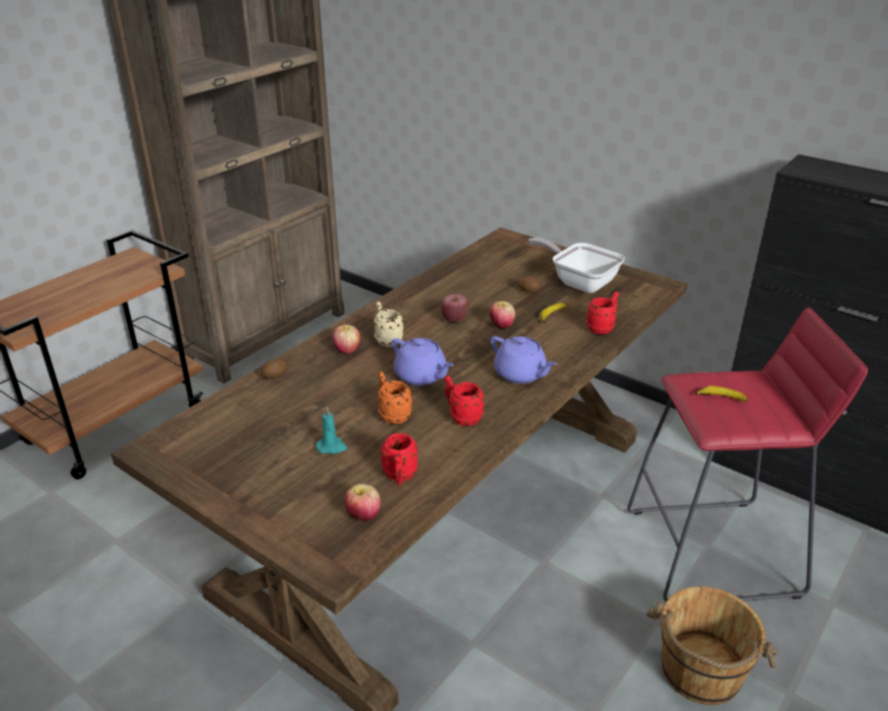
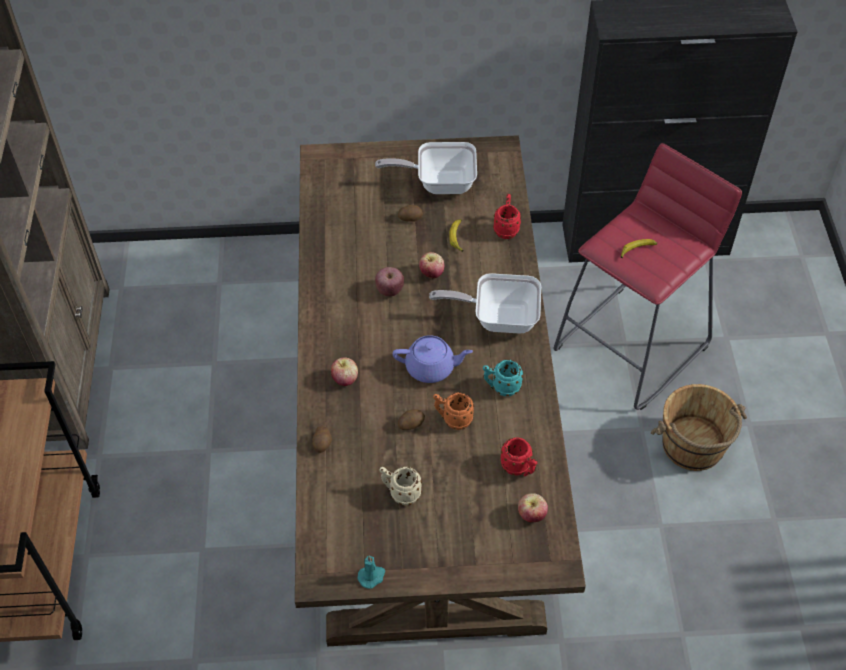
camera: 40 degrees left, 20 degrees up
turquoise candle [316,407,347,454] -> turquoise candle moved to [358,556,385,588]
beige mug [374,301,404,347] -> beige mug moved to [379,467,422,505]
red mug [444,375,484,426] -> turquoise mug [483,360,523,396]
purple teapot [491,336,557,384] -> frying pan [429,273,541,334]
none -> potato [398,409,425,430]

